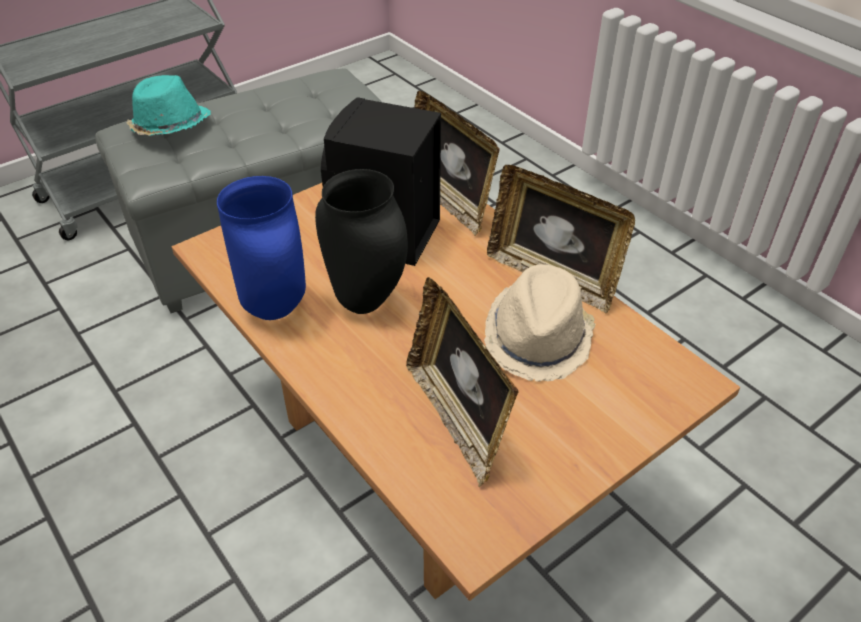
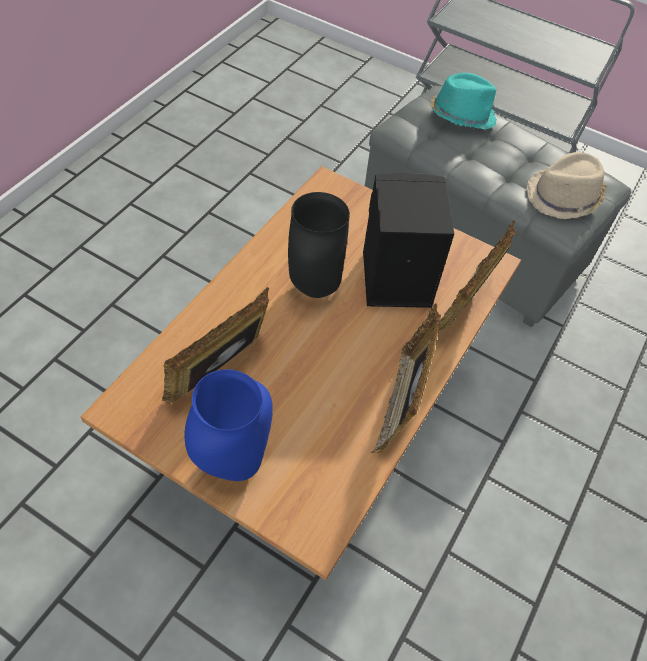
camera: 65 degrees right, 10 degrees up
blue vase [217,176,306,320] -> blue vase moved to [184,369,273,481]
beige hat [484,264,596,382] -> beige hat moved to [527,152,607,219]

